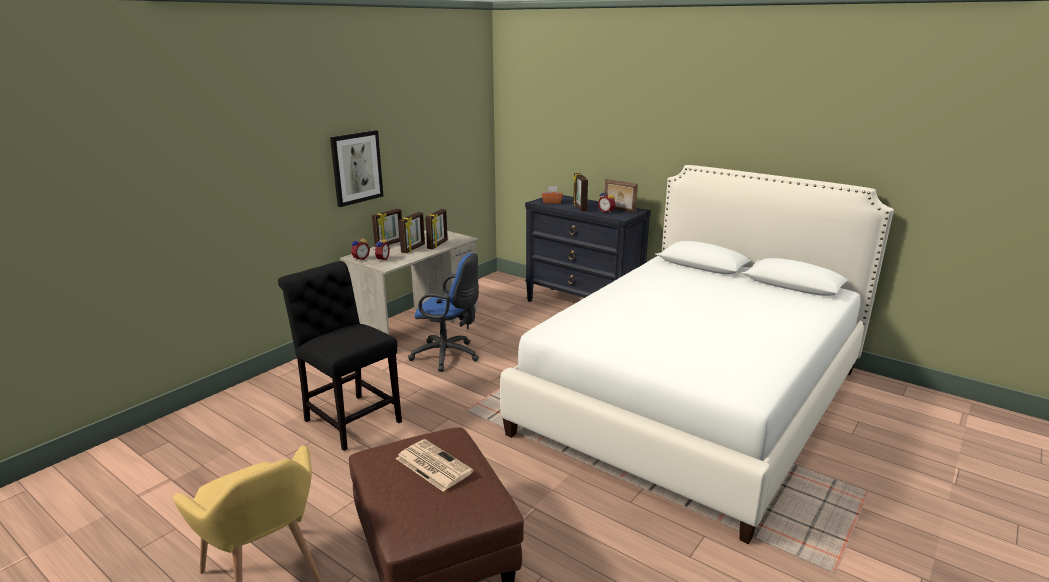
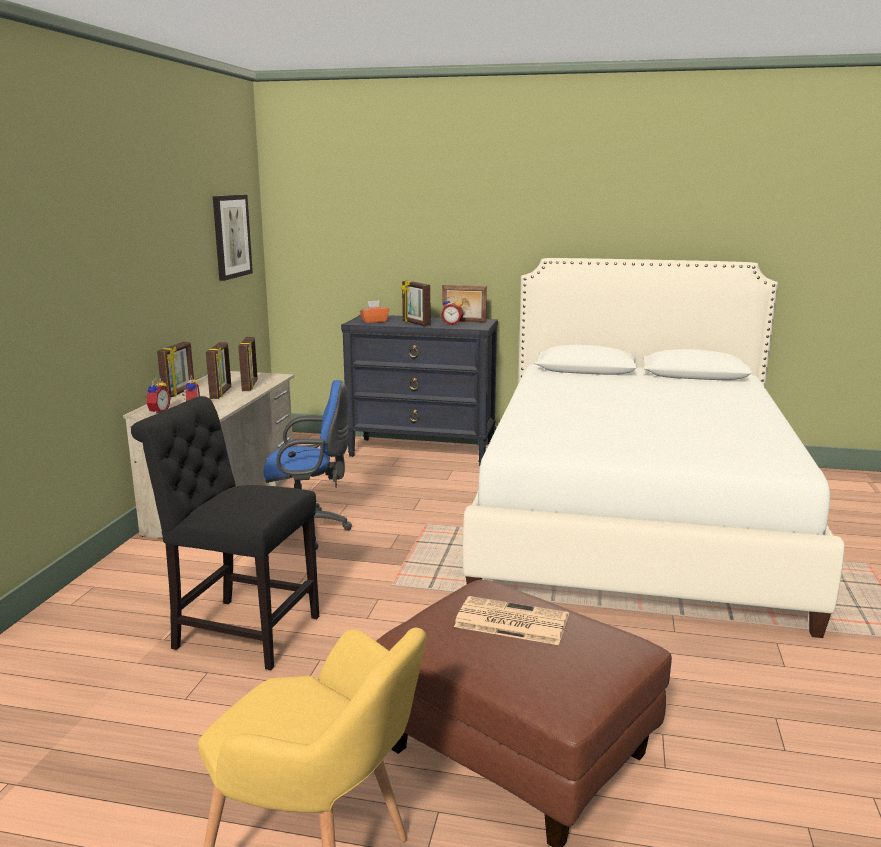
camera: 25 degrees left, 5 degrees down
picture [330,130,383,207] -> picture moved to [213,195,253,281]

